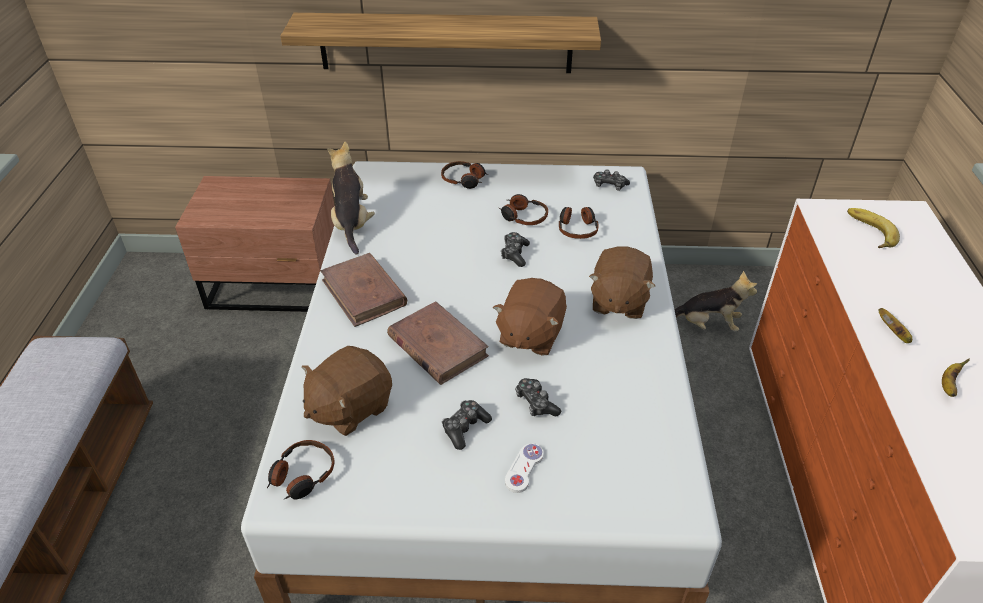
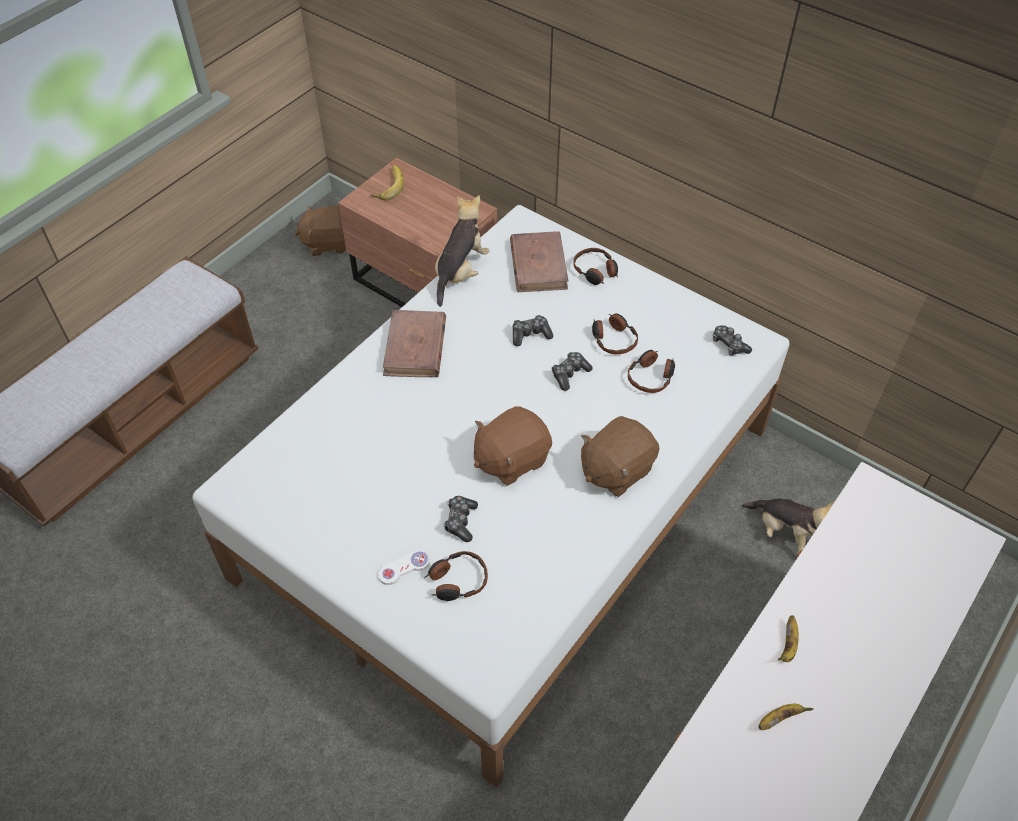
camera: 35 degrees right, 10 degrees up
headphones [267,440,335,499] -> headphones moved to [424,551,488,601]
shelf [280,13,601,73] -> none
brown plush toy [302,346,392,436] -> brown plush toy moved to [294,206,346,256]
brown book [387,301,489,385] -> brown book moved to [510,231,568,292]
game controller [442,400,492,450] -> game controller moved to [513,315,553,346]
banana [847,208,900,248] -> banana moved to [370,165,404,201]

